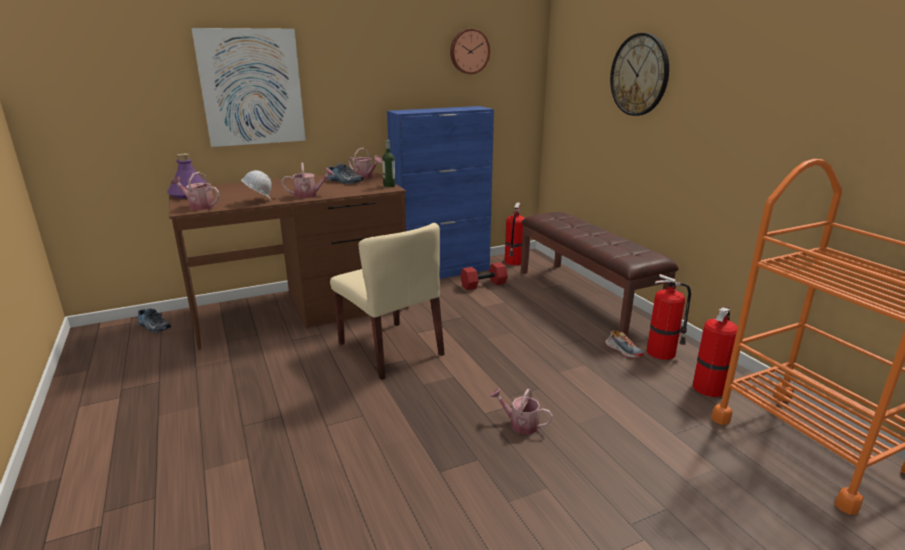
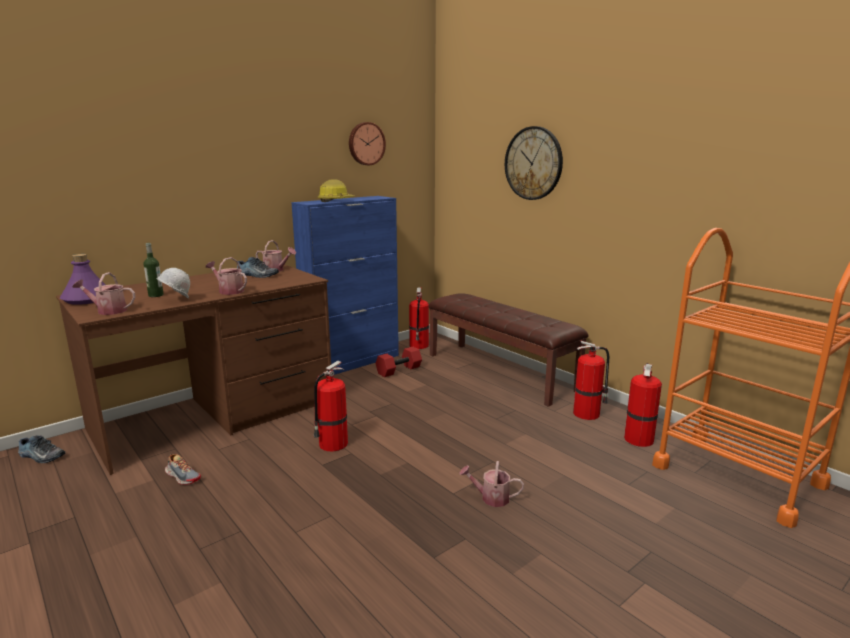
camera: 15 degrees left, 5 degrees down
picture [191,28,306,147] -> none
watering can [281,163,334,198] -> watering can turned 120 degrees counterclockwise [206,257,247,295]
beige chair [330,223,445,380] -> fire extinguisher [313,361,348,451]
bottle [382,140,396,187] -> bottle moved to [143,243,163,297]
shoe [605,330,644,358] -> shoe moved to [165,454,201,485]
none -> hard hat [318,179,355,202]

